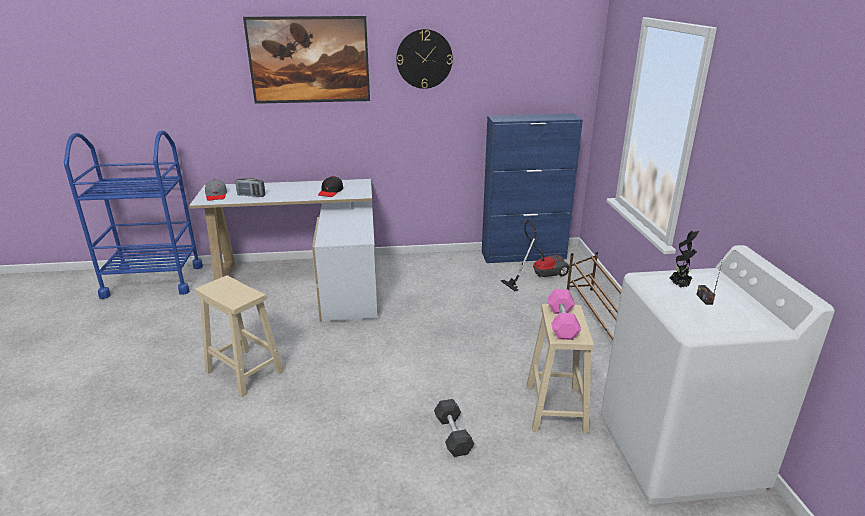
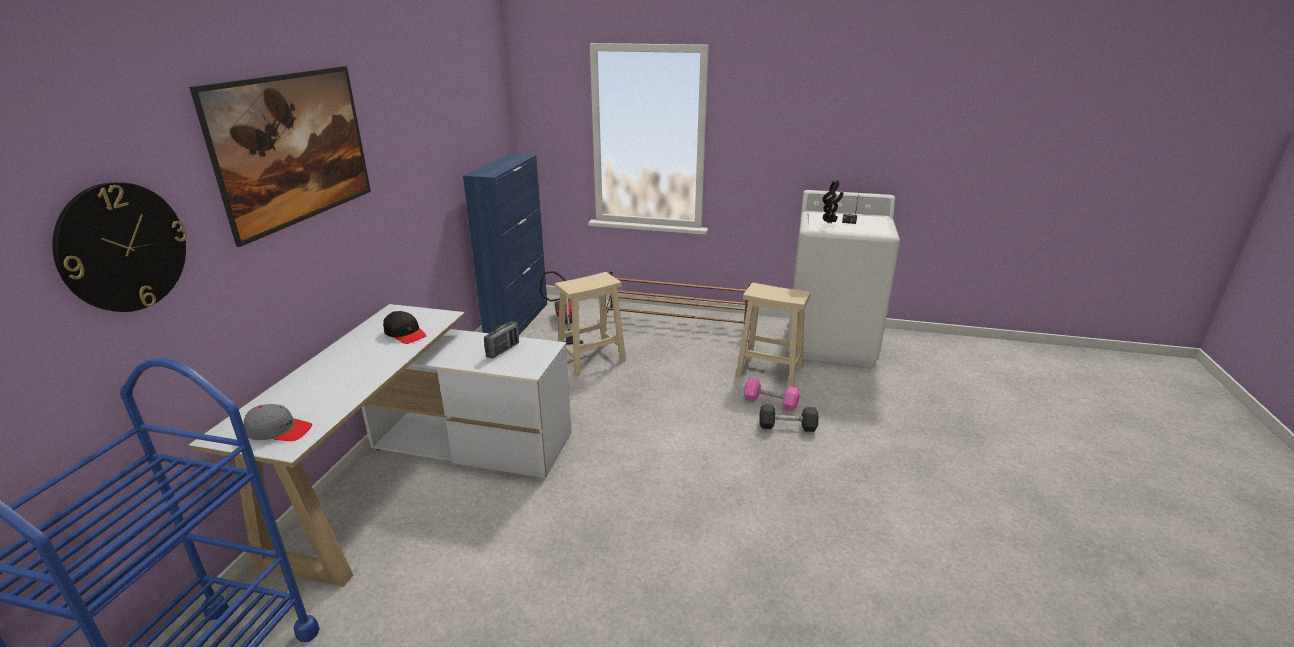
camera: 70 degrees left, 0 degrees up
beige stool [195,275,284,397] -> beige stool moved to [555,272,626,376]
radio [235,178,265,197] -> radio moved to [484,322,519,359]
wall clock [396,29,453,89] -> wall clock moved to [52,182,187,312]
pink dumbbell [547,289,581,340] -> pink dumbbell moved to [744,378,800,411]

